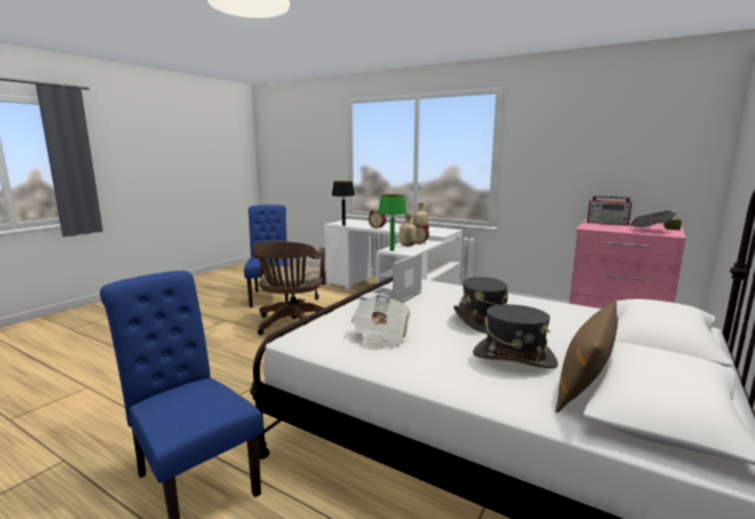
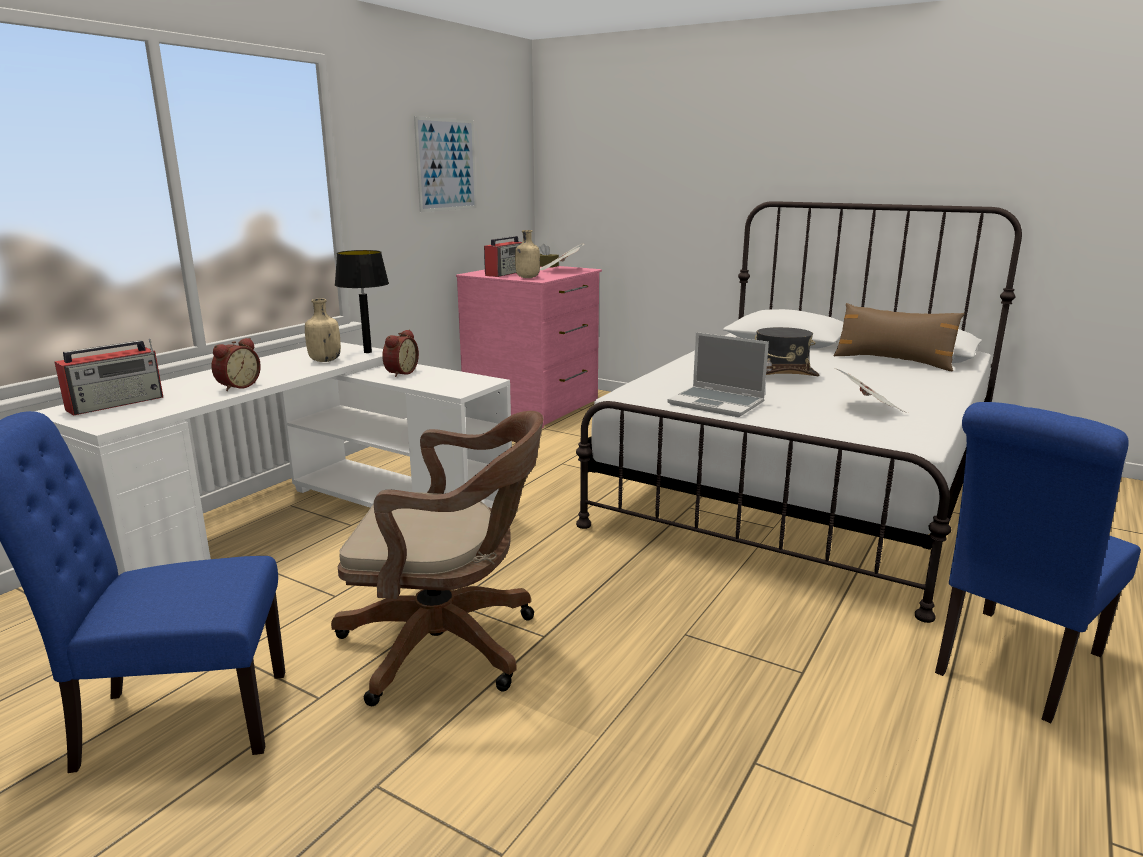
camera: 90 degrees left, 5 degrees up
black table lamp [332,181,355,226] -> black table lamp moved to [334,250,389,353]
green table lamp [378,194,407,251] -> none
beige bottle [399,214,416,246] -> beige bottle moved to [515,230,540,278]
grey hat [473,304,558,369] -> none
none -> radio [54,338,163,416]
none -> picture [414,116,477,212]

